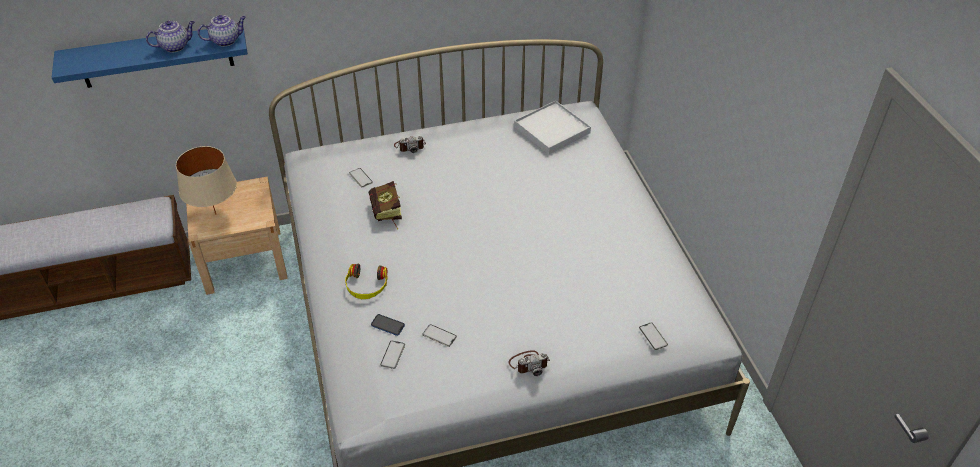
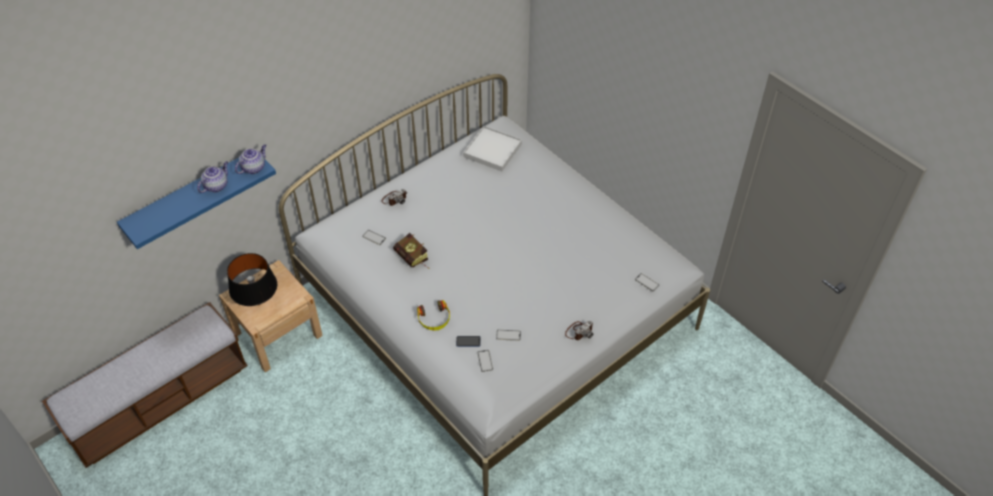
camera: 25 degrees left, 5 degrees up
beige table lamp [176,146,237,215] -> black table lamp [227,253,277,306]

